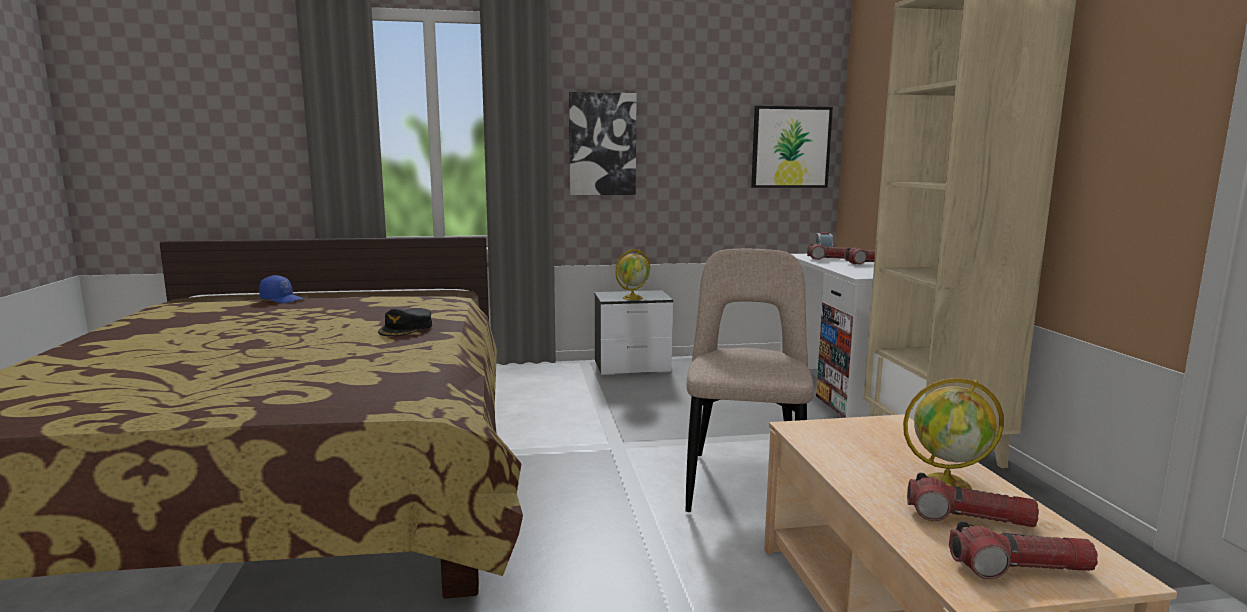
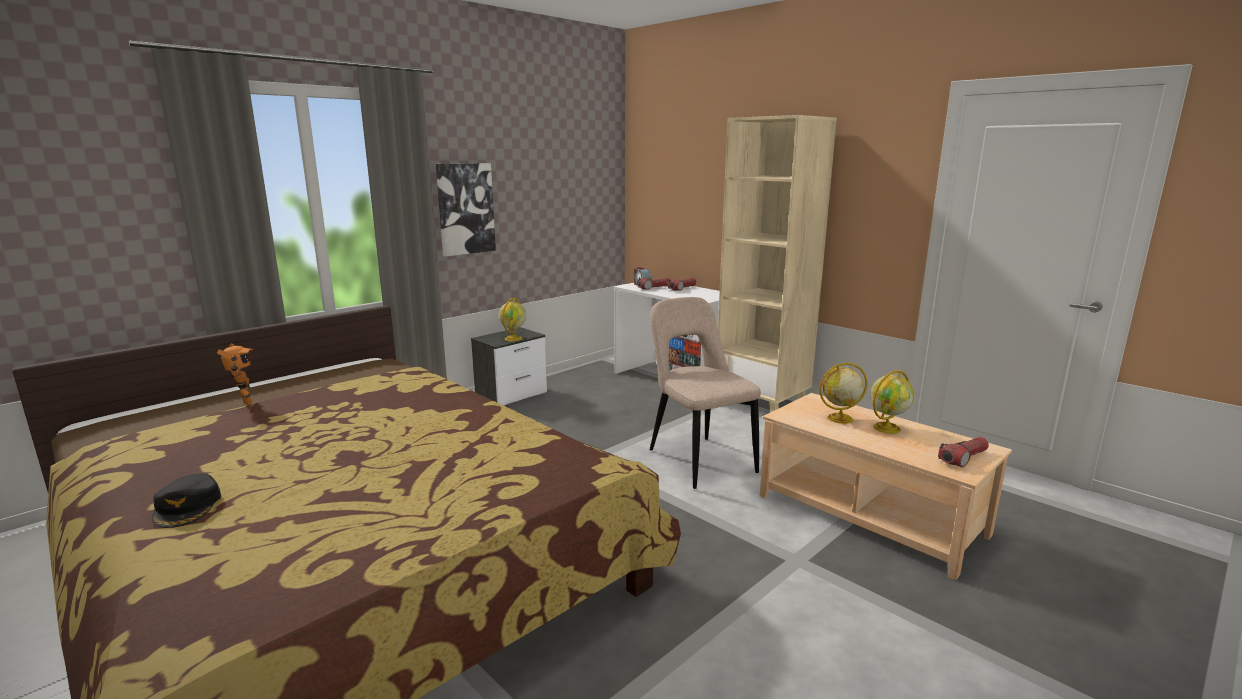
camera: 35 degrees left, 5 degrees up
blue cap [259,275,304,303] -> toy robot [217,343,253,409]
black cap [378,308,432,337] -> black cap moved to [152,474,221,528]
picture [751,106,833,188] -> none
flashlight [907,473,1039,527] -> none
none -> globe [819,363,867,424]

